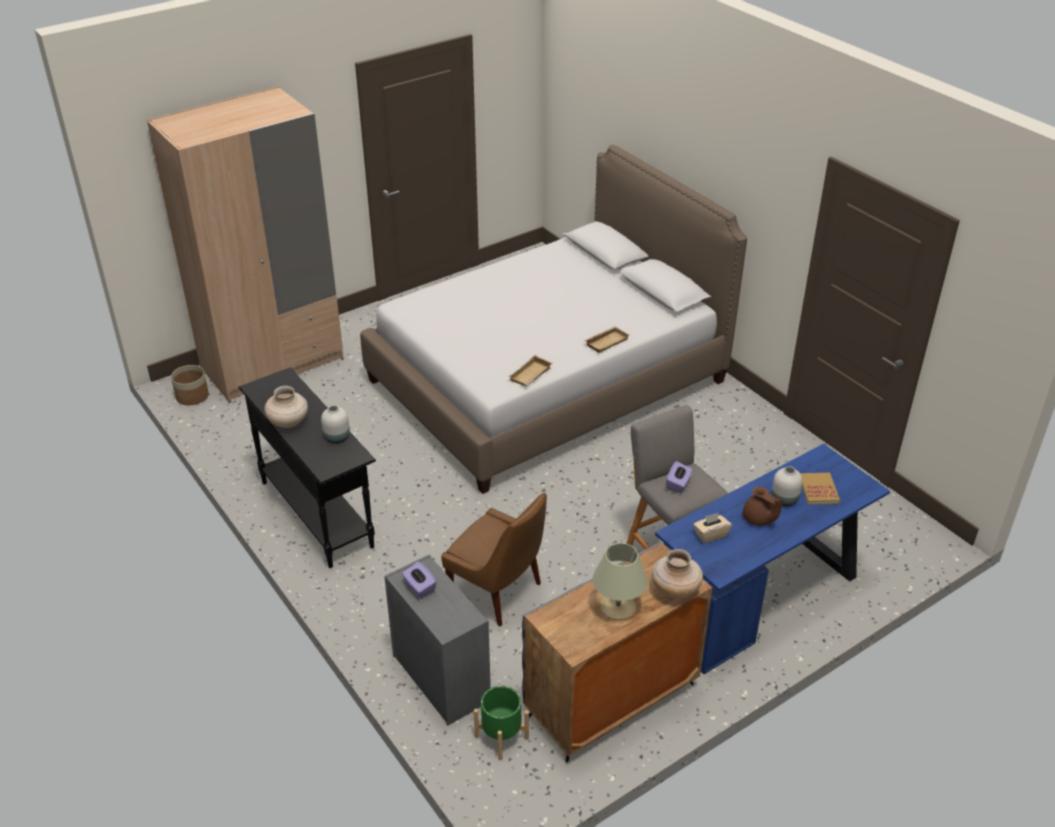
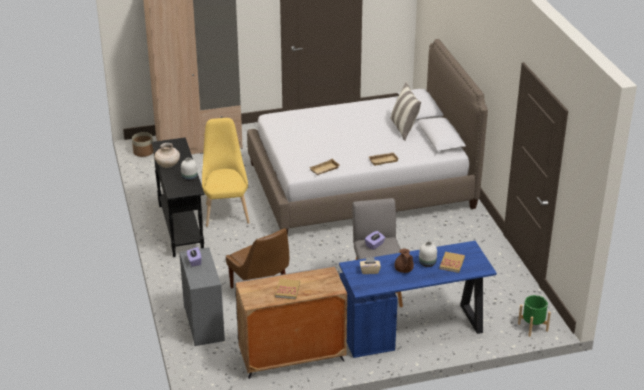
camera: 20 degrees right, 5 degrees down
green planter [474,686,529,760] -> green planter moved to [518,295,551,337]
beige table lamp [593,543,647,620] -> book [275,278,300,299]
beige vase [652,549,703,599] -> none
none -> yellow chair [202,118,250,227]
none -> pillow [390,82,421,141]

